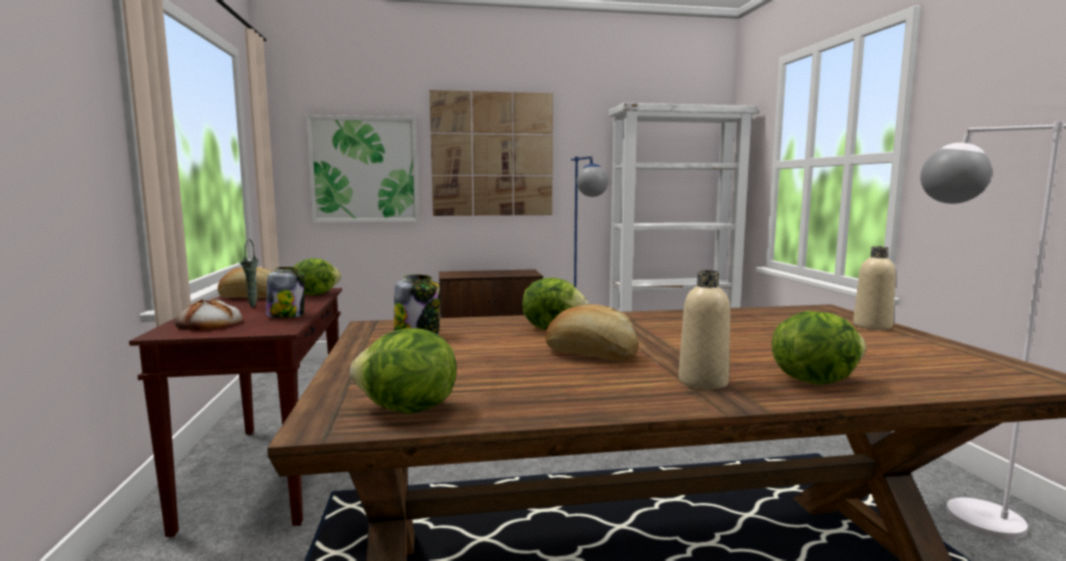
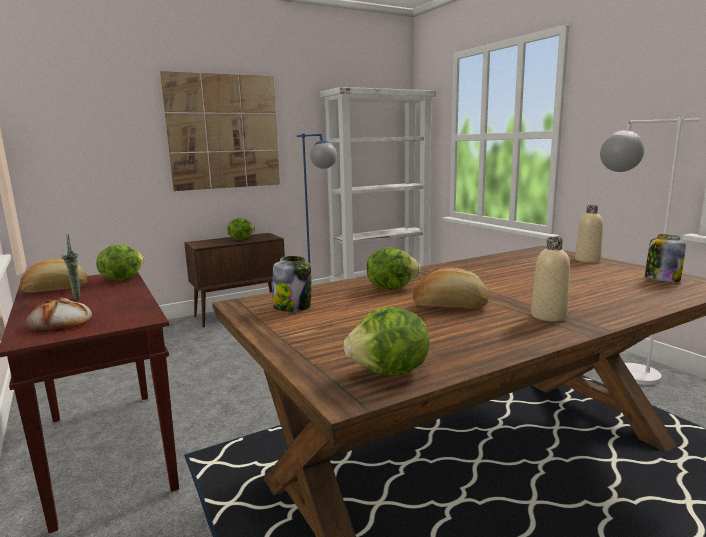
camera: 20 degrees left, 5 degrees up
jar [266,267,305,318] -> jar moved to [645,234,686,282]
picture [306,115,419,223] -> none
lettuce [772,311,866,384] -> lettuce moved to [227,218,256,240]

